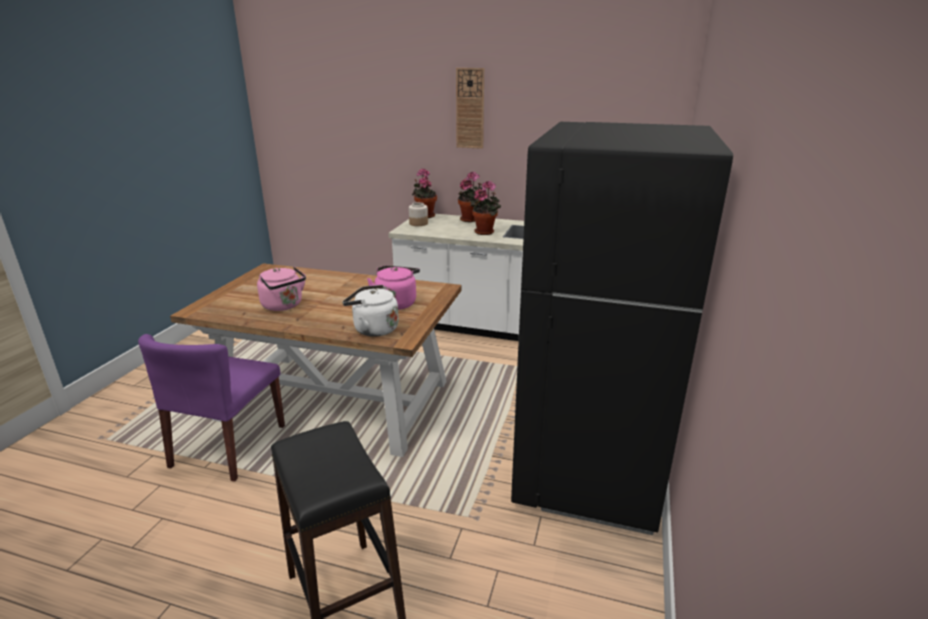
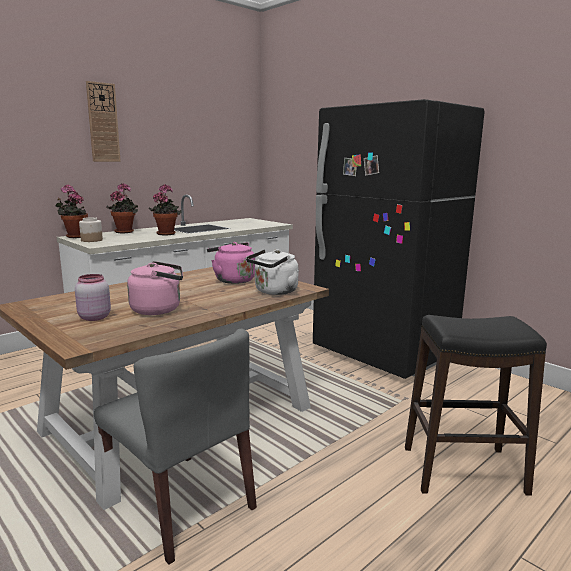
camera: 60 degrees left, 10 degrees down
purple chair [138,334,285,482] -> grey chair [94,329,257,565]
none -> pink jar [75,274,111,321]

